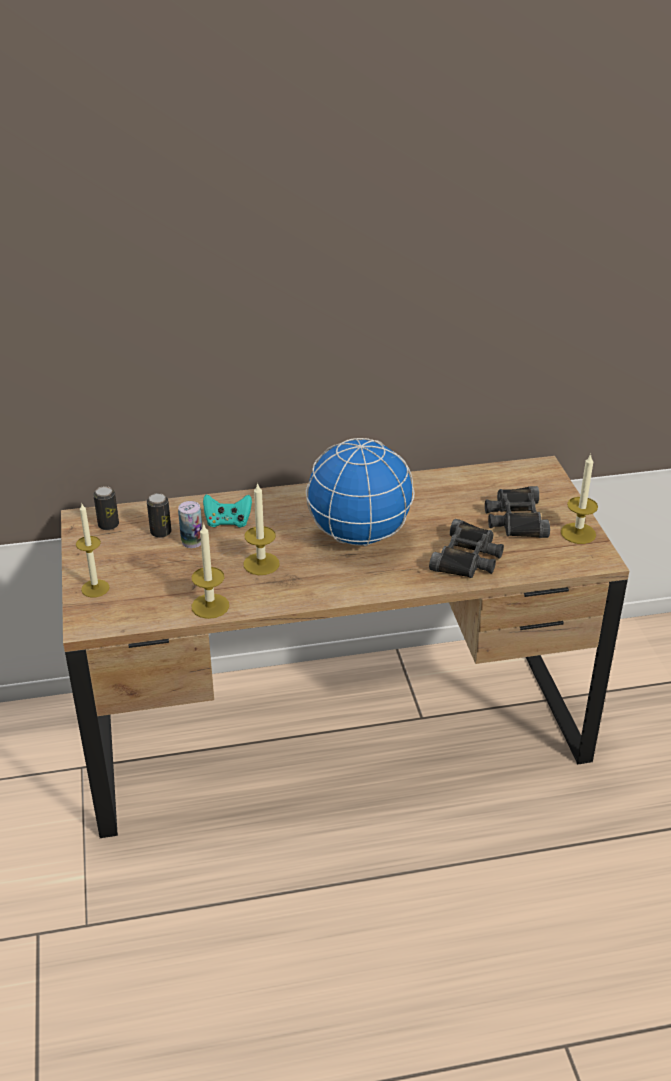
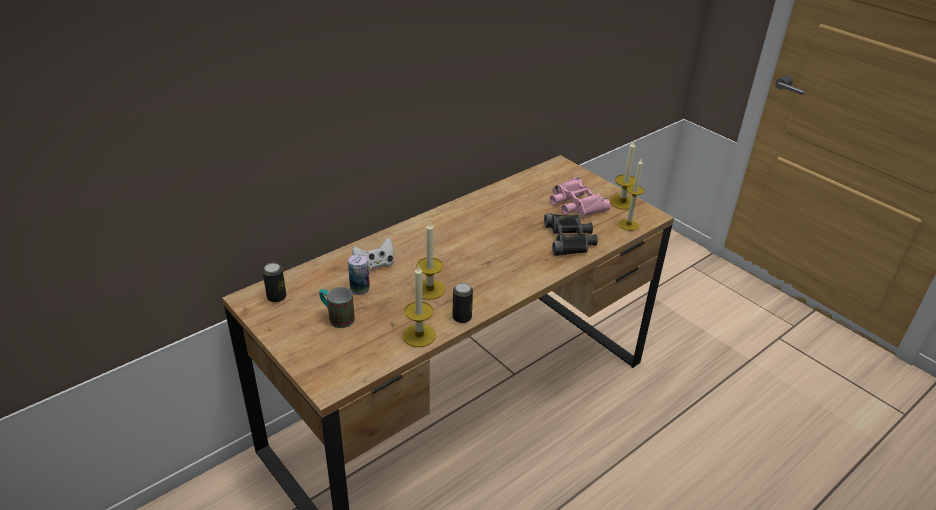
camera: 30 degrees left, 0 degrees up
candle [76,504,110,597] -> candle moved to [618,159,644,231]
can [147,493,171,538] -> can moved to [452,283,473,323]
turquoise game controller [203,494,252,527] -> white game controller [352,238,394,272]
globe [306,438,414,546] -> none
black binoculars [485,486,550,538] -> pink binoculars [550,177,611,217]
none -> mug [319,287,355,328]

